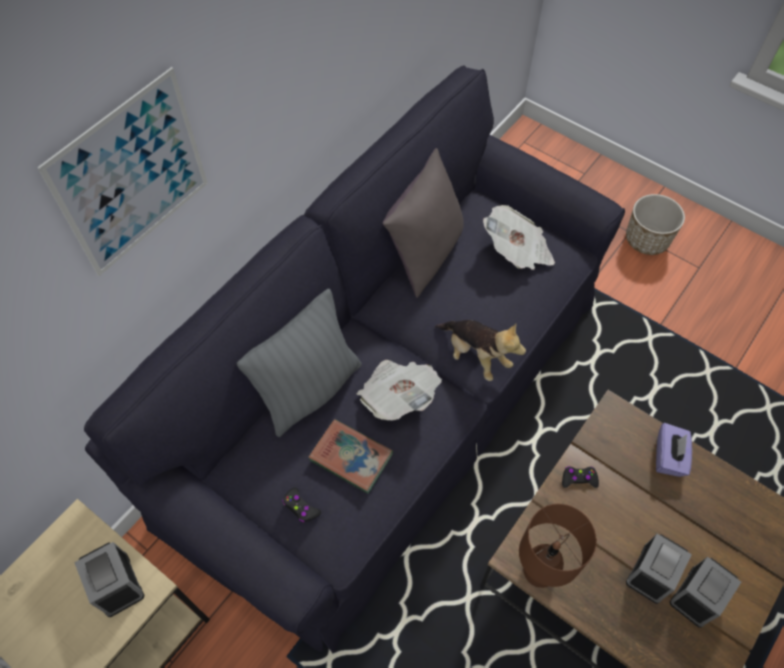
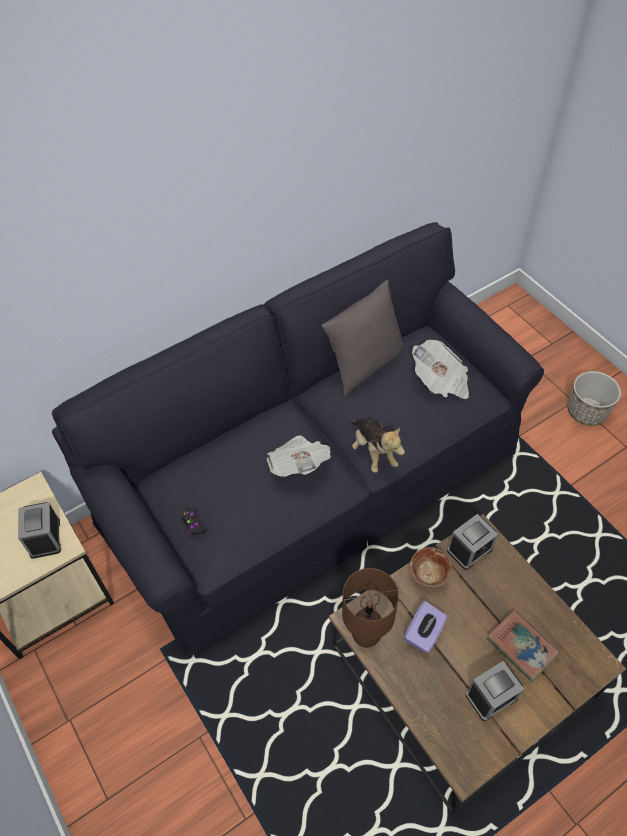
camera: 20 degrees right, 5 degrees down
picture [37,67,208,276] -> none
grey pillow [237,289,362,437] -> none
book [308,419,393,494] -> book moved to [487,610,560,682]
black game controller [562,466,599,488] -> bowl [409,547,452,588]
alarm clock [626,534,692,604] -> alarm clock moved to [447,514,498,570]
purple tissue box [656,423,692,477] -> purple tissue box moved to [404,601,447,653]

